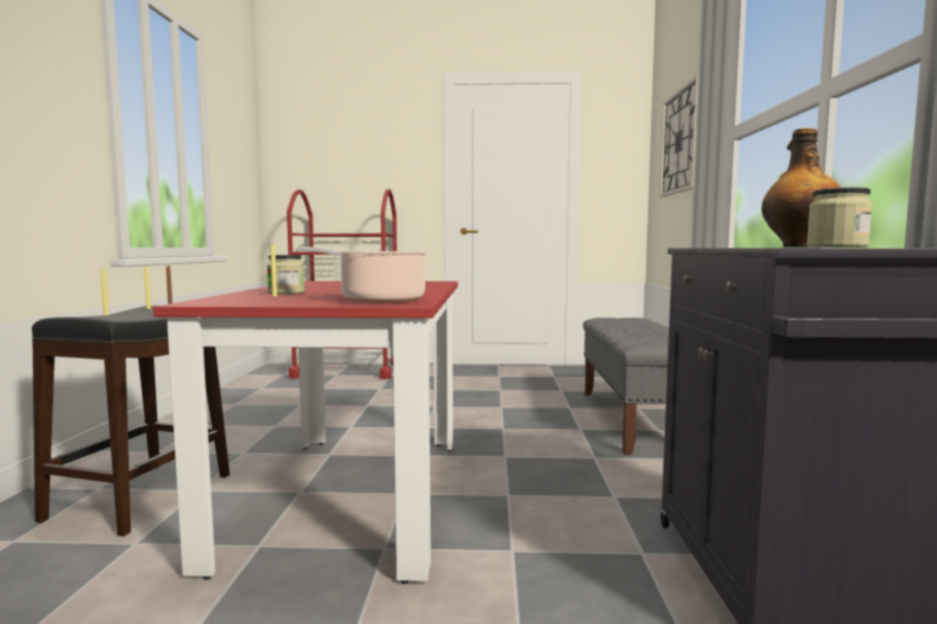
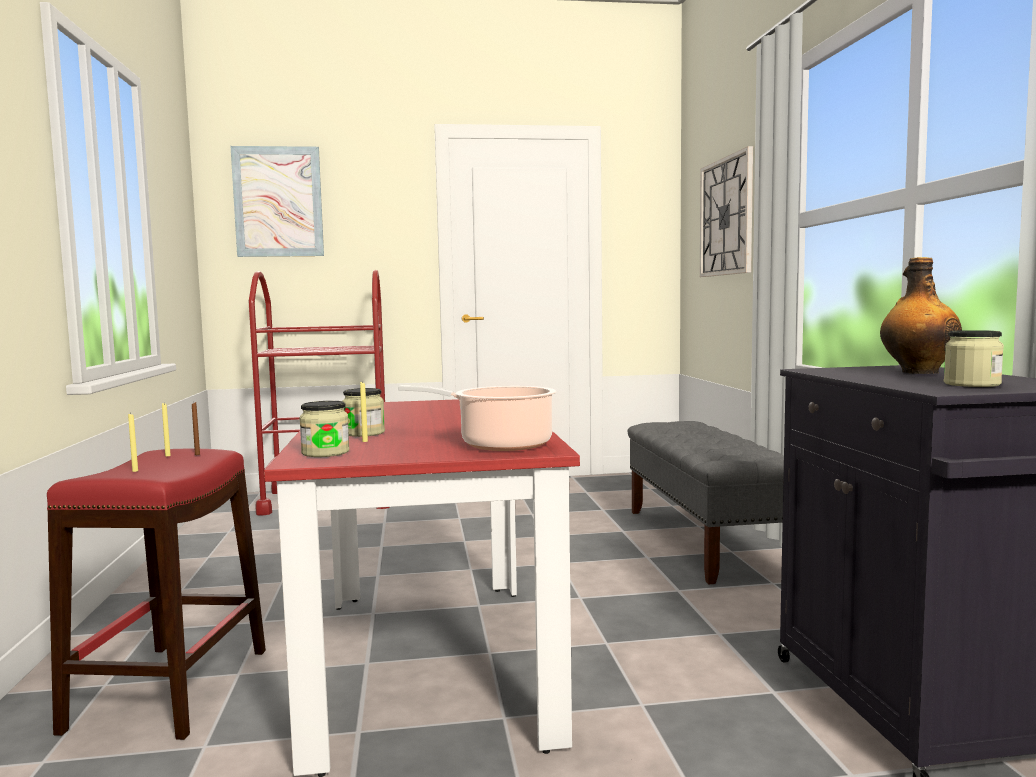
camera: 10 degrees left, 0 degrees up
black stool [32,305,230,536] -> red stool [47,449,266,740]
none -> picture [230,146,324,257]
none -> jar [299,401,350,457]

